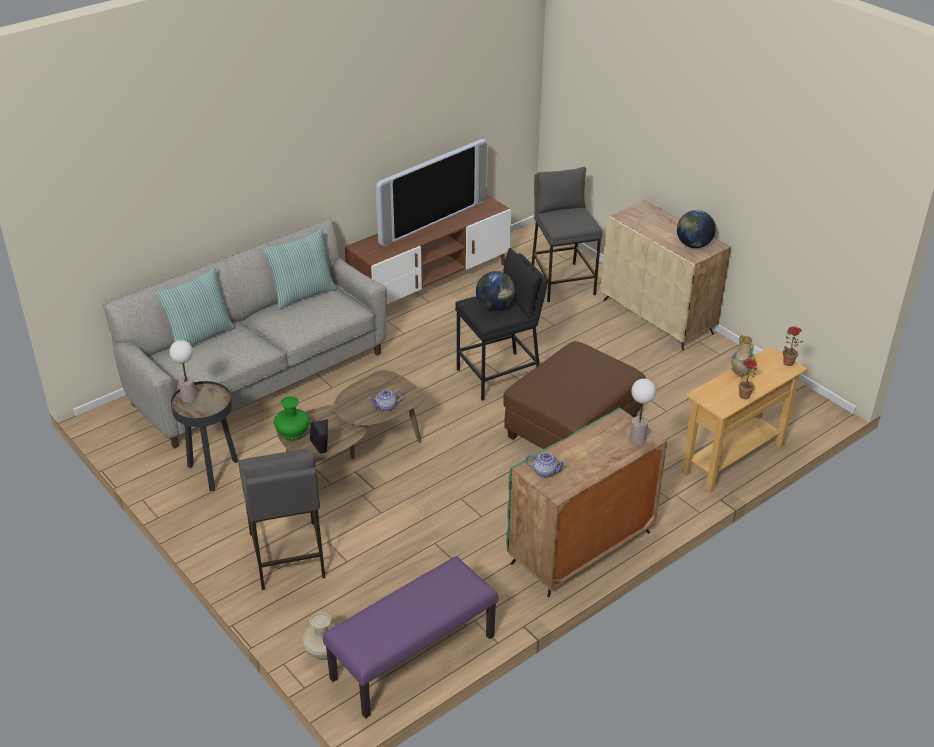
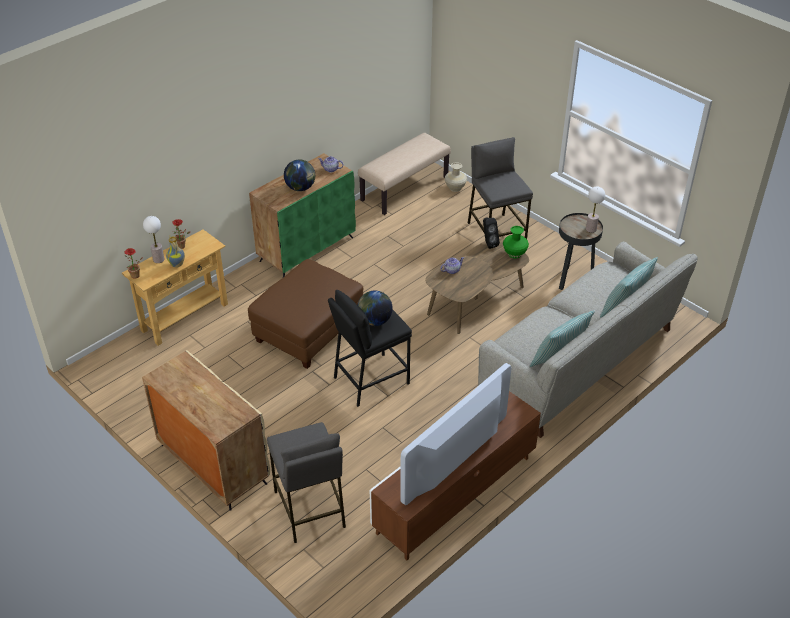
camera: 175 degrees right, 5 degrees up
purple bench [323,556,498,719] -> beige bench [358,133,451,215]
table lamp [630,379,656,445] -> table lamp moved to [143,216,164,263]
globe [677,210,716,248] -> globe moved to [284,159,315,191]

